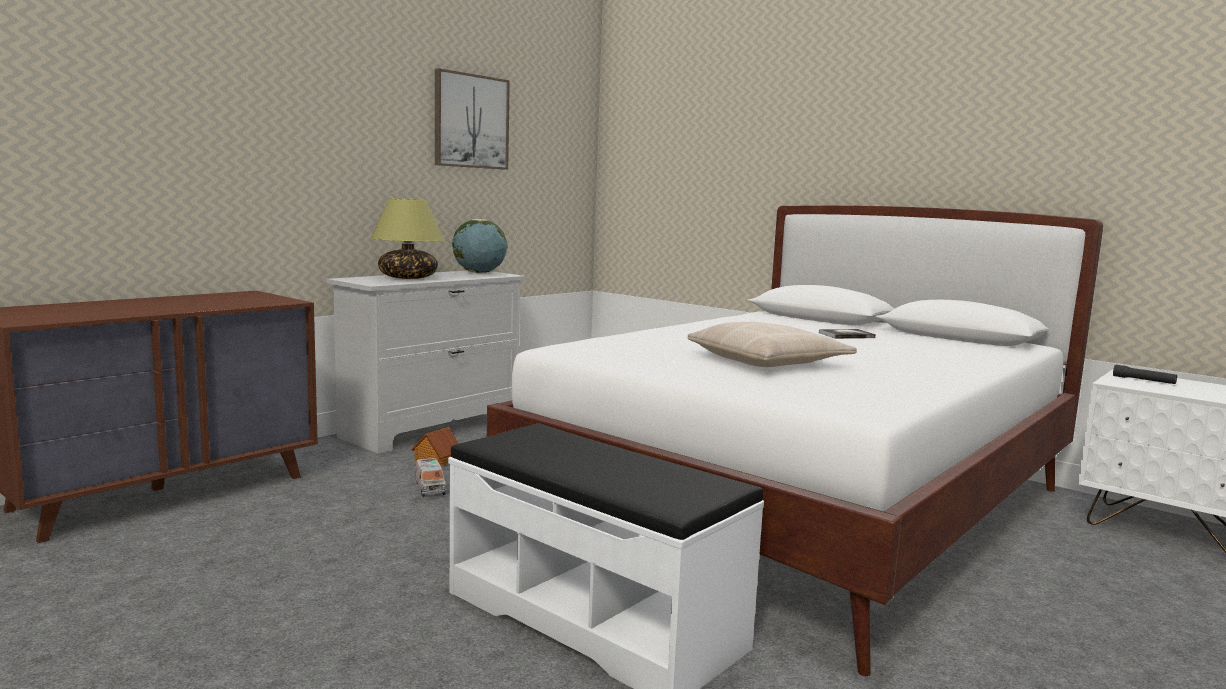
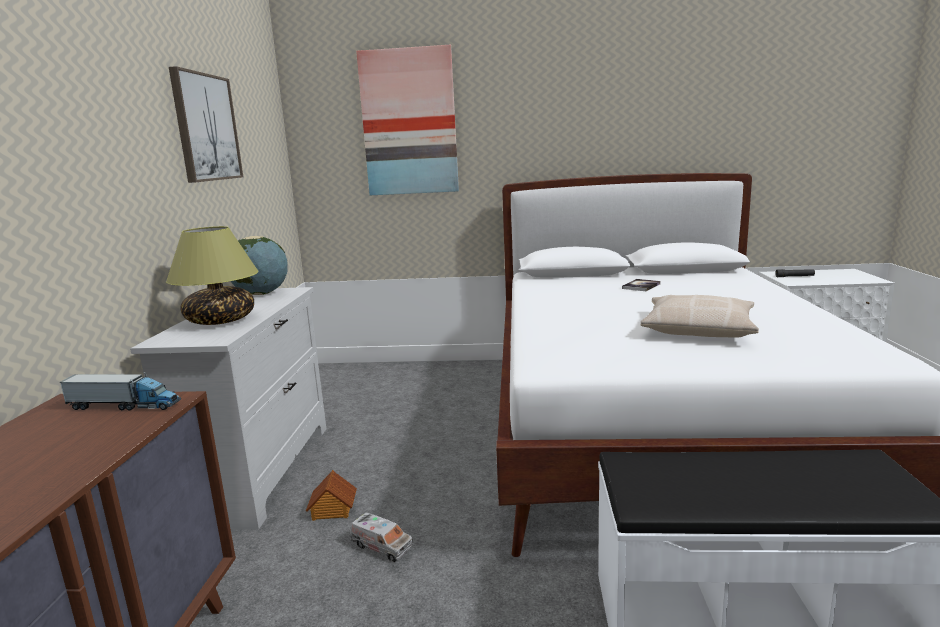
camera: 35 degrees left, 5 degrees up
none -> toy truck [59,372,181,411]
none -> picture [356,45,459,195]

